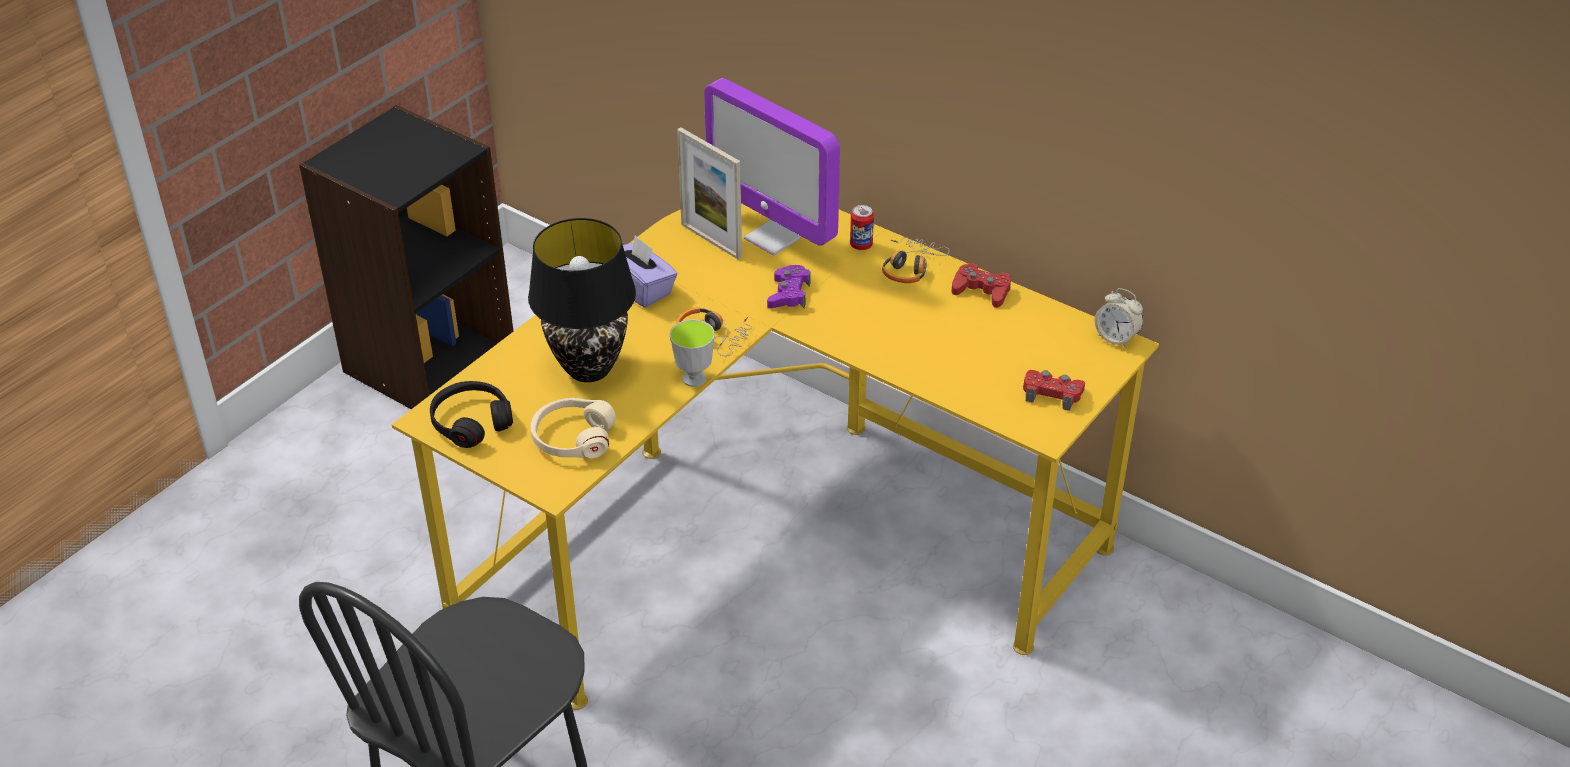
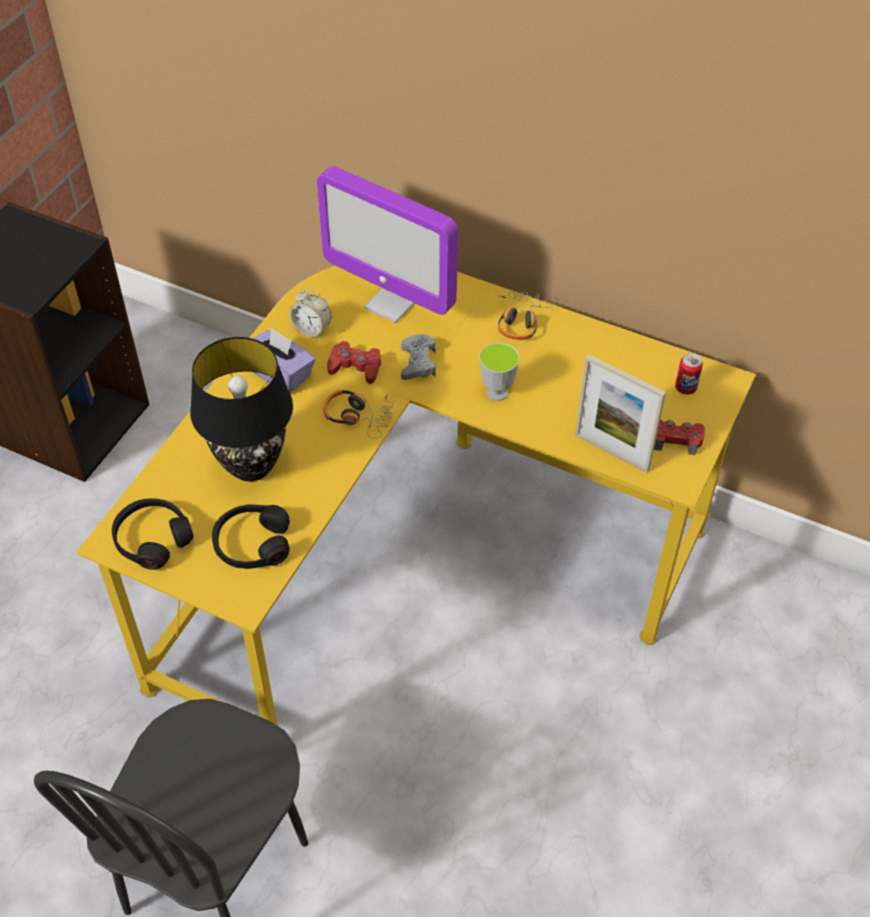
camera: 10 degrees left, 10 degrees up
beige headphones [530,398,616,459] -> black headphones [212,505,290,569]
cup [670,319,715,387] -> cup moved to [479,343,520,401]
picture frame [677,128,742,260] -> picture frame moved to [575,354,666,473]
purple game controller [767,265,811,308] -> grey game controller [401,334,436,380]
can [850,205,874,250] -> can moved to [675,353,703,395]
red game controller [952,263,1011,308] -> red game controller moved to [327,341,381,384]
alarm clock [1095,288,1143,348] -> alarm clock moved to [289,289,331,339]

